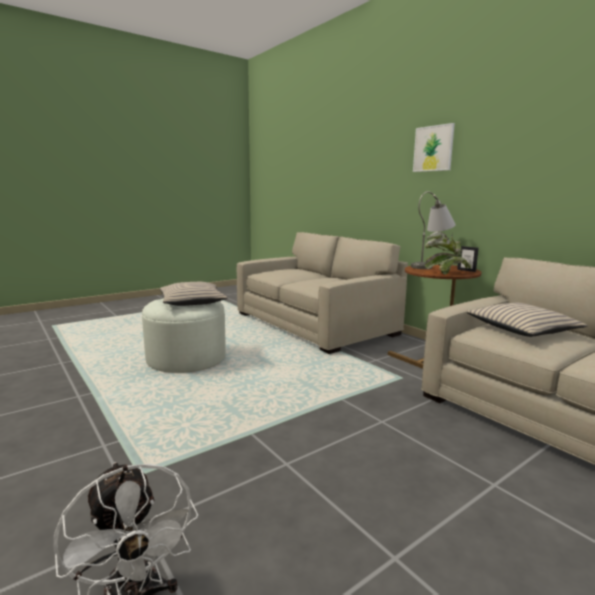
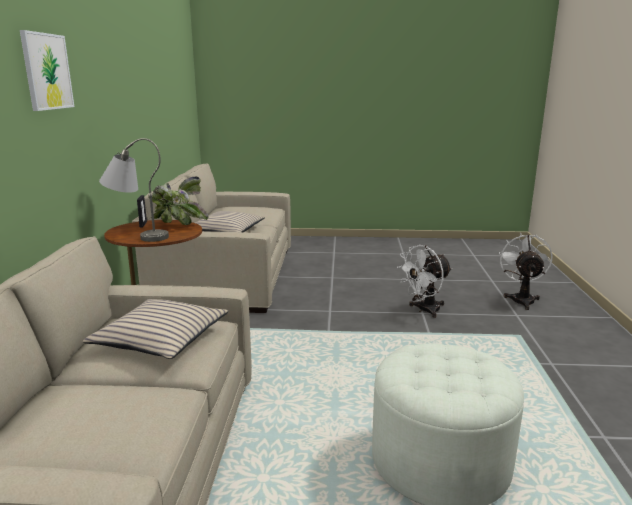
camera: 140 degrees left, 5 degrees up
beige pillow [160,282,228,306] -> beige pillow moved to [83,299,229,359]
none -> white fan [397,245,452,318]

